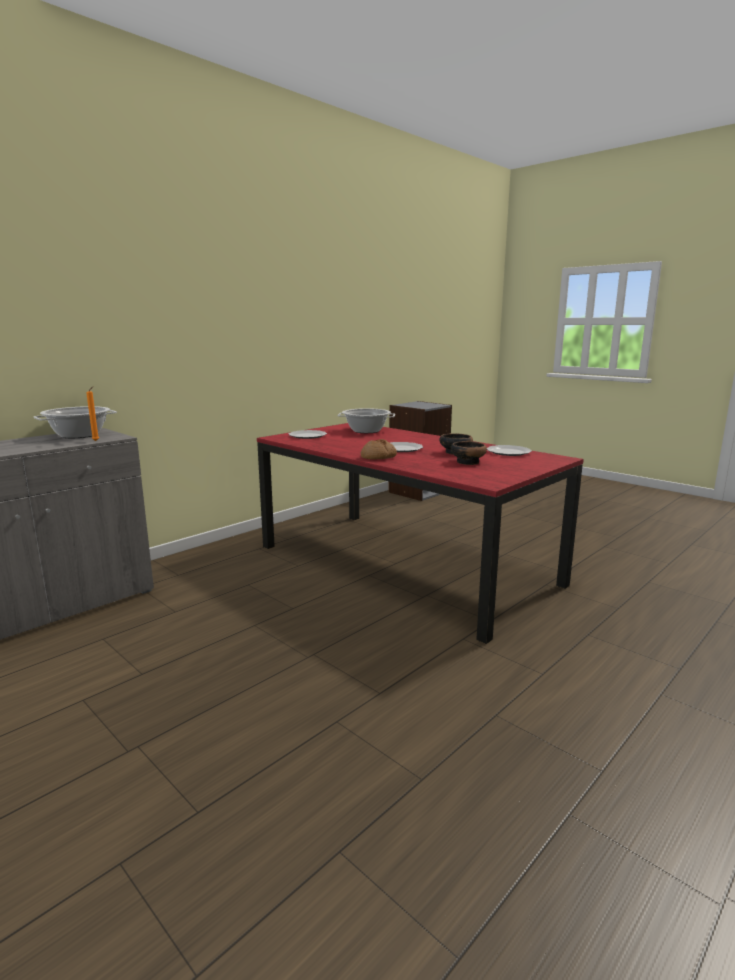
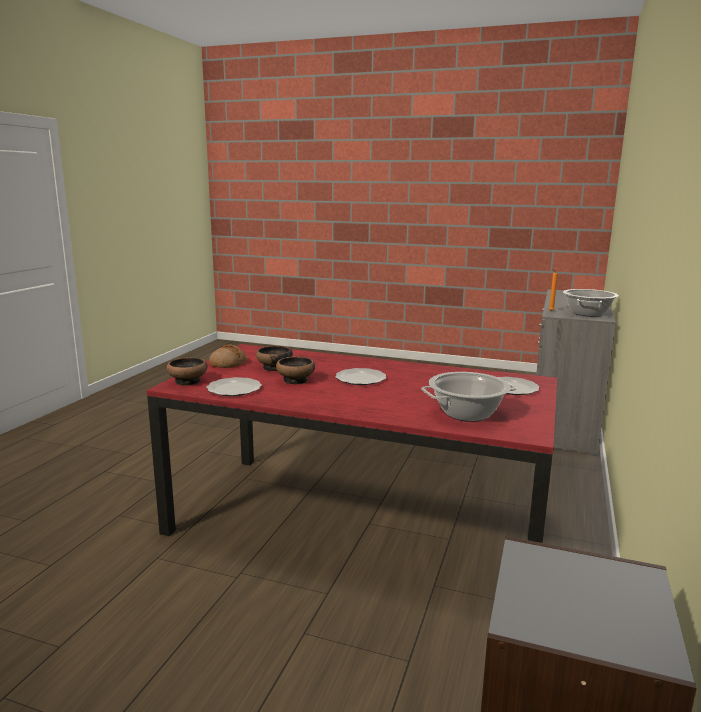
camera: 155 degrees right, 0 degrees up
bread [361,439,397,459] -> bread moved to [209,344,247,368]
none -> bowl [167,357,208,386]

